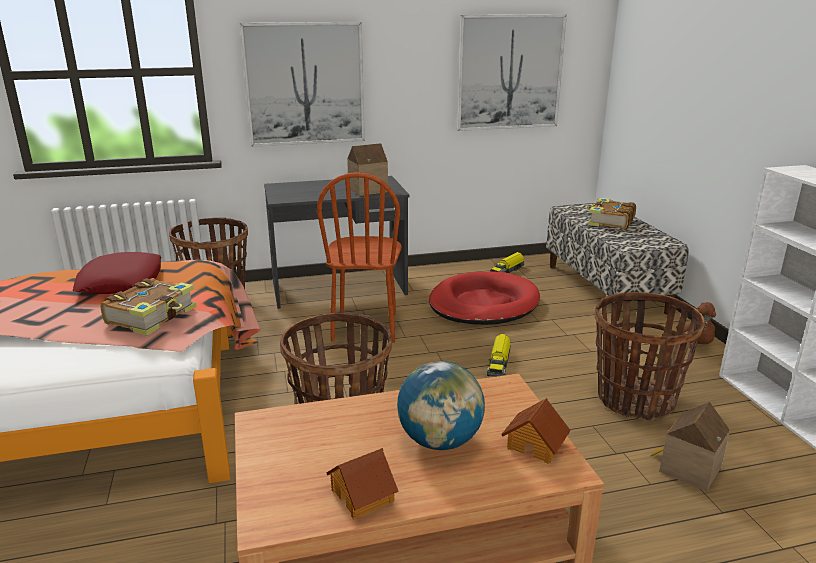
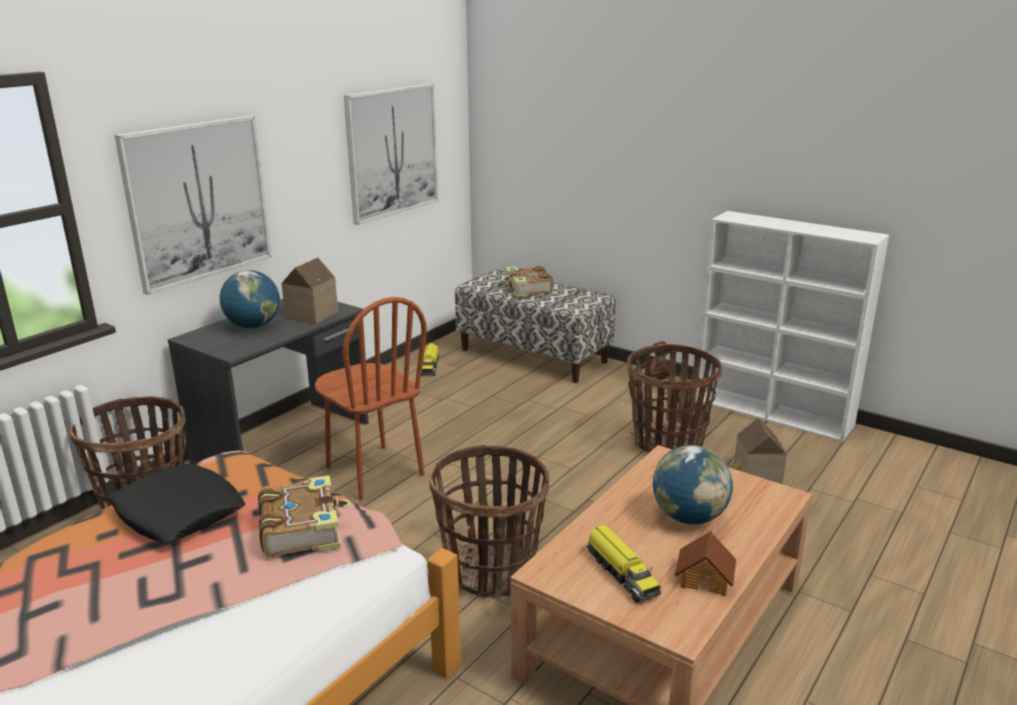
camera: 40 degrees left, 0 degrees up
red pillow [73,252,161,294] -> black pillow [108,464,245,543]
red dog bed [429,272,540,325] -> none
toy truck [487,334,511,376] -> toy truck moved to [587,524,661,603]
toy house [501,398,571,464] -> none
none -> globe [220,270,280,328]

